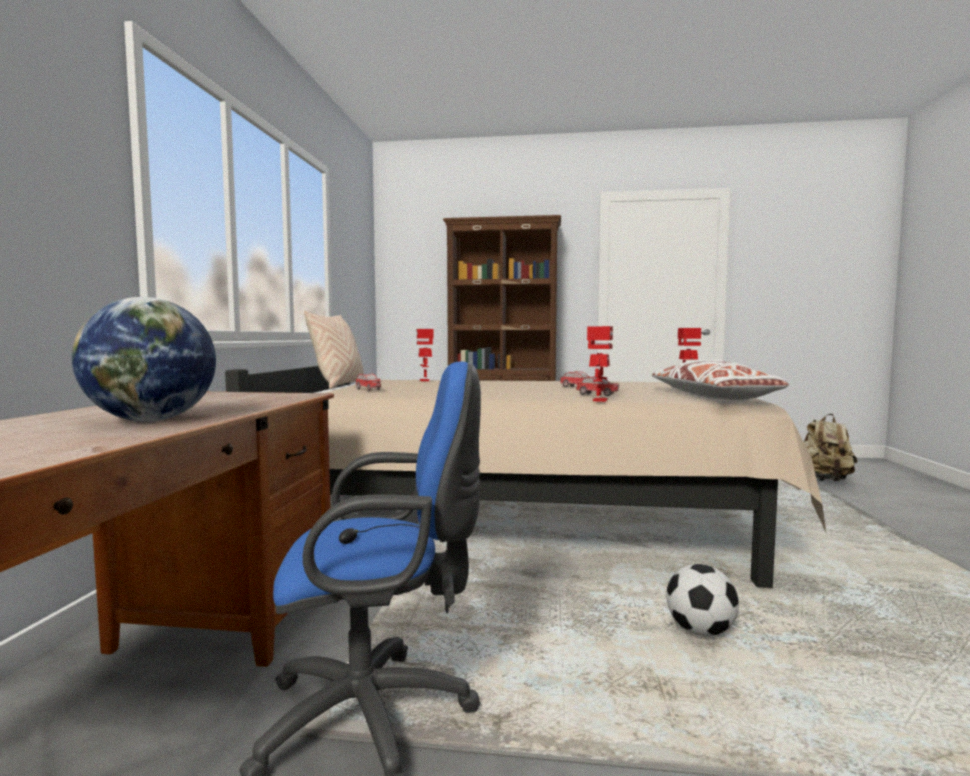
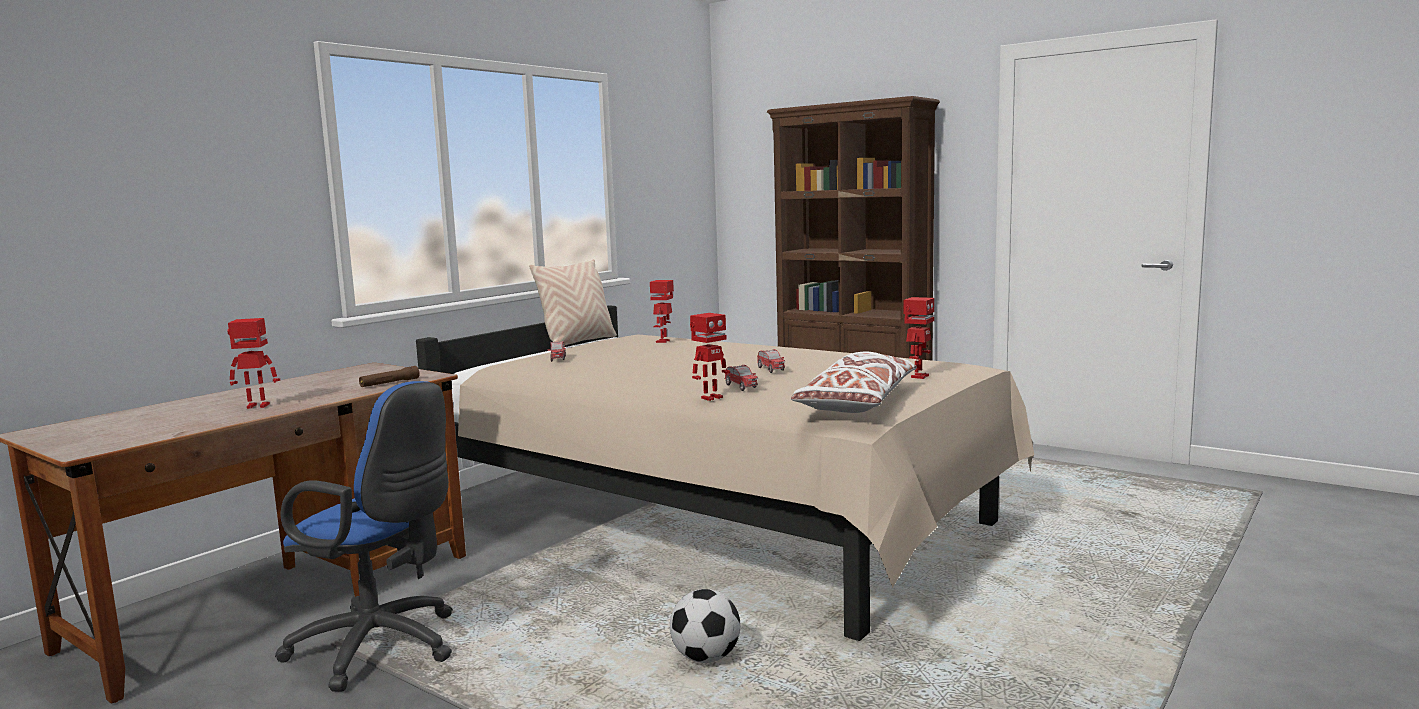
camera: 30 degrees right, 5 degrees up
globe [72,297,216,422] -> toy robot [227,318,280,409]
beige backpack [804,414,858,481] -> none
none -> brown flashlight [359,366,420,387]

